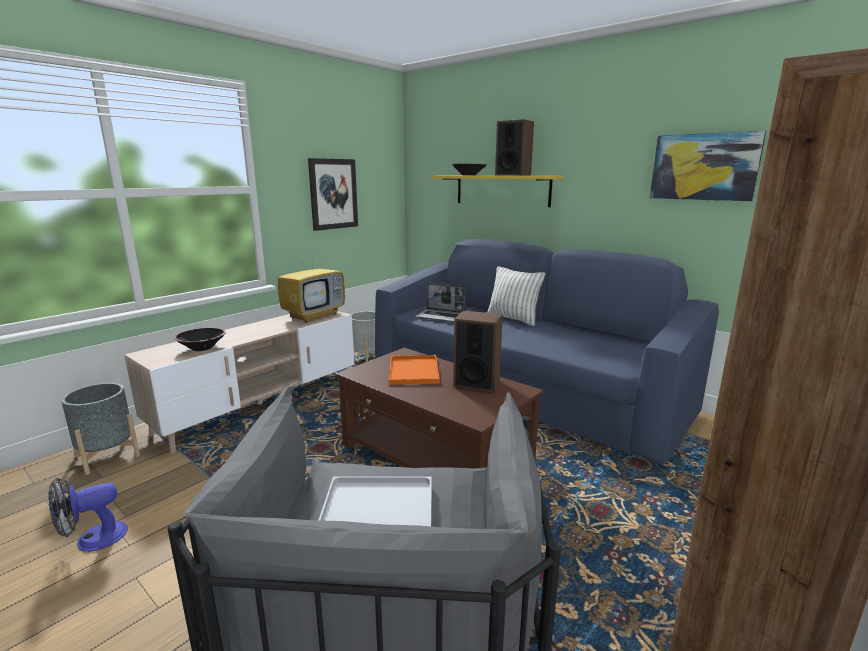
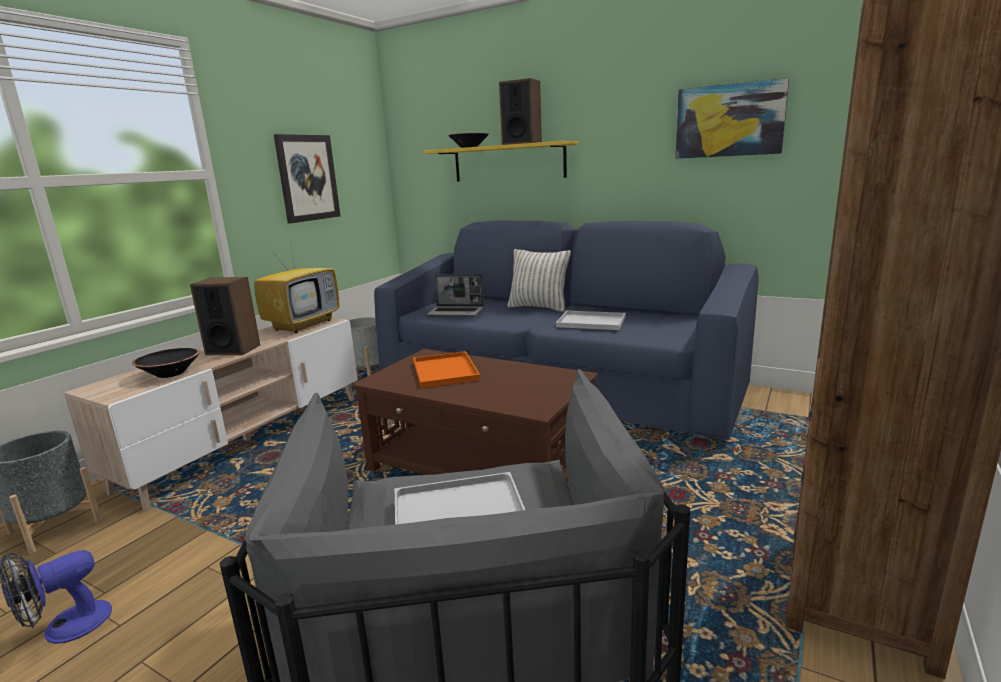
camera: 10 degrees left, 0 degrees up
speaker [453,311,503,392] -> speaker moved to [190,277,260,355]
none -> white tray [556,311,626,330]

